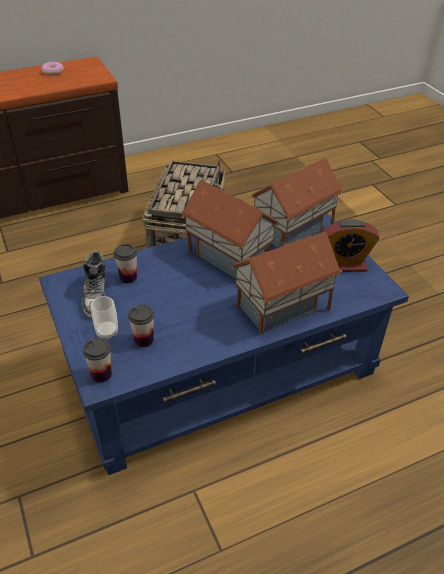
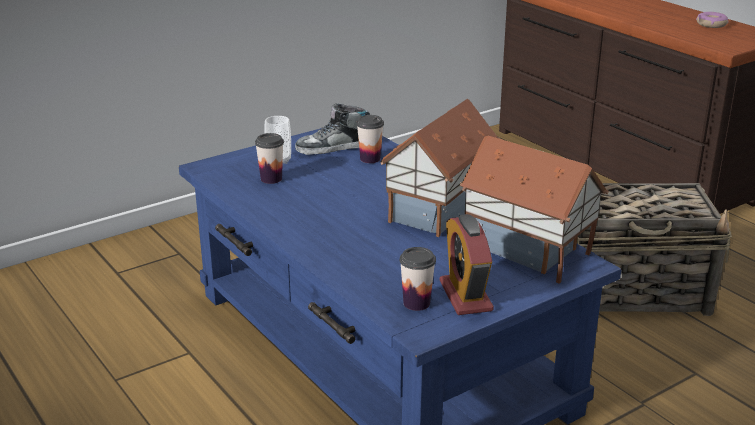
camera: 80 degrees right, 15 degrees down
cup [83,338,112,383] -> cup moved to [400,247,436,311]
toy house [232,232,342,334] -> none

